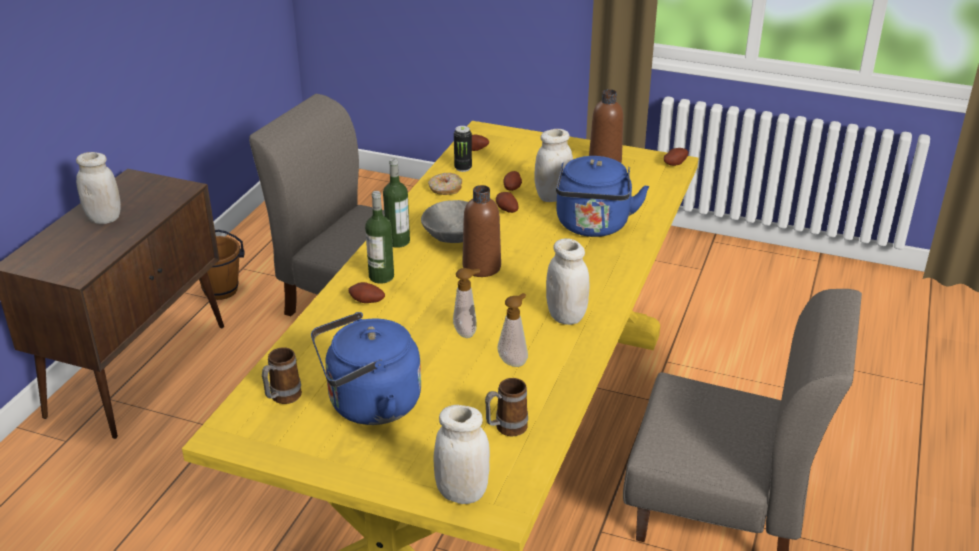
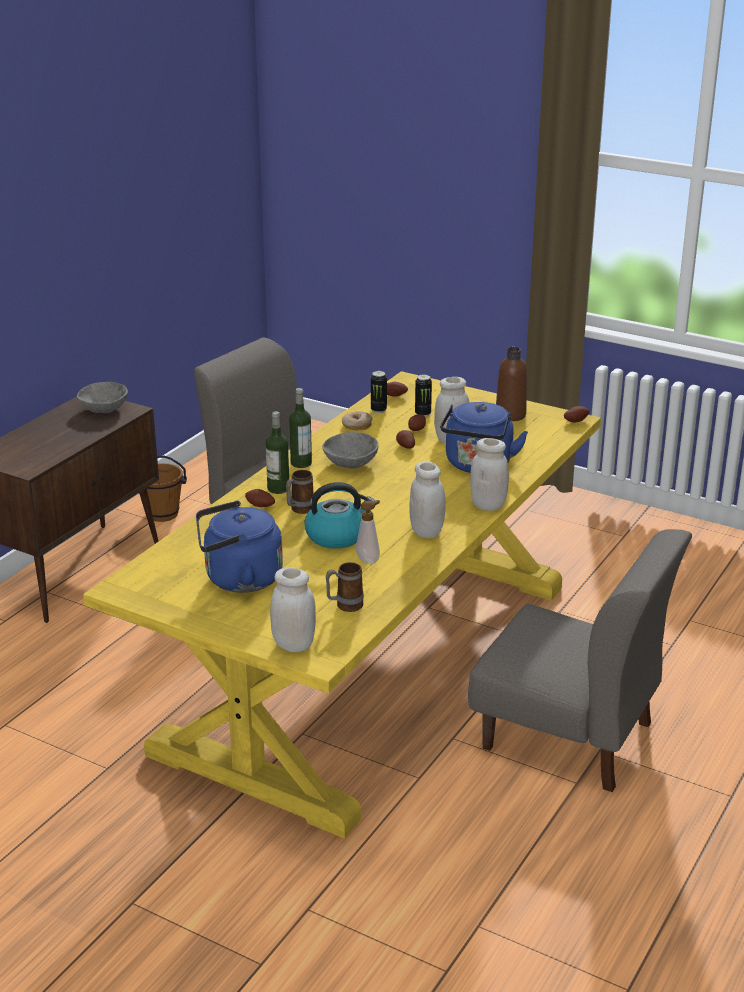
camera: 10 degrees right, 5 degrees down
white jar [76,152,121,224] -> white jar moved to [470,438,509,511]
mug [262,347,302,404] -> mug moved to [286,470,314,514]
soap dispenser [453,268,480,338] -> kettle [304,482,375,549]
brown bottle [463,185,501,277] -> none
none -> grey bowl [77,382,128,413]
none -> can [415,374,432,417]

